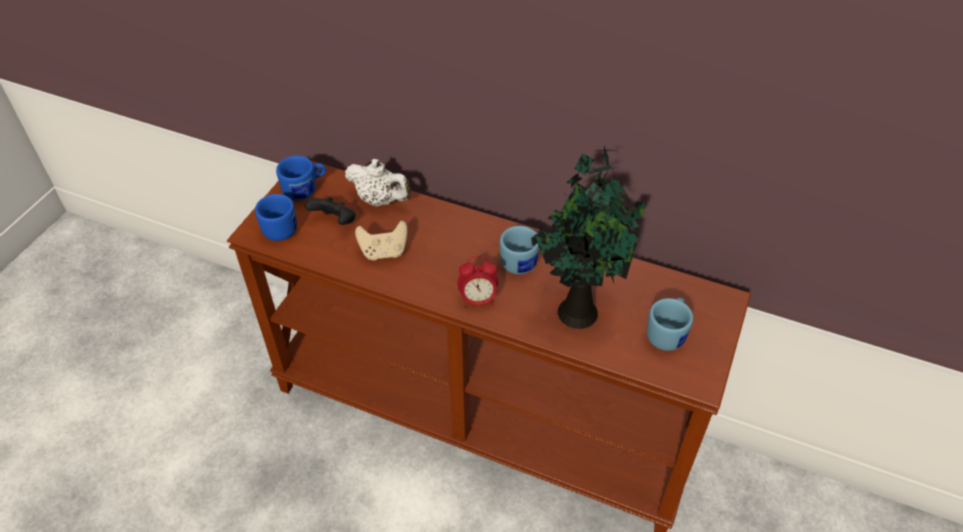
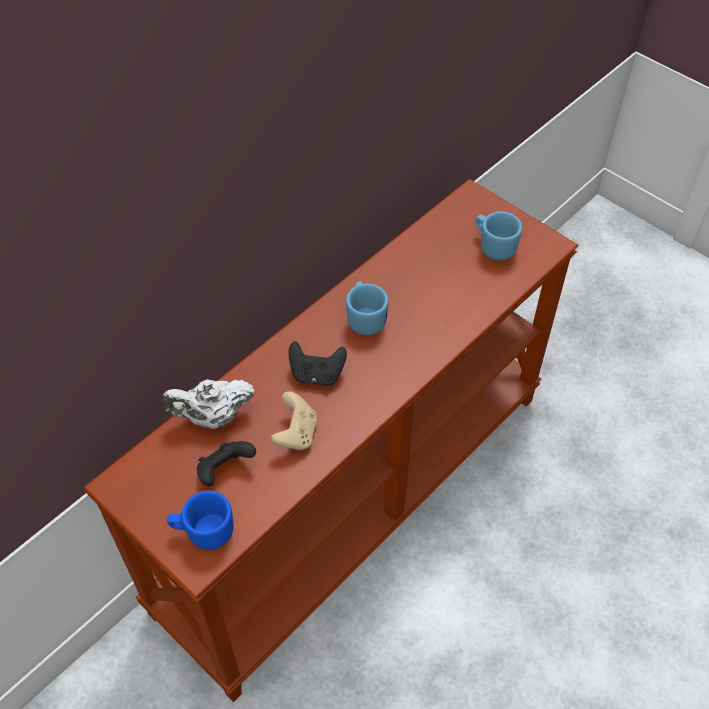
camera: 70 degrees left, 5 degrees up
blue mug [276,156,326,201] -> none
white teapot [345,159,411,206] -> white teapot turned 150 degrees counterclockwise [161,379,255,429]
alarm clock [457,256,498,308] -> none
potted plant [531,146,647,329] -> none
none -> black game controller [288,341,347,386]

